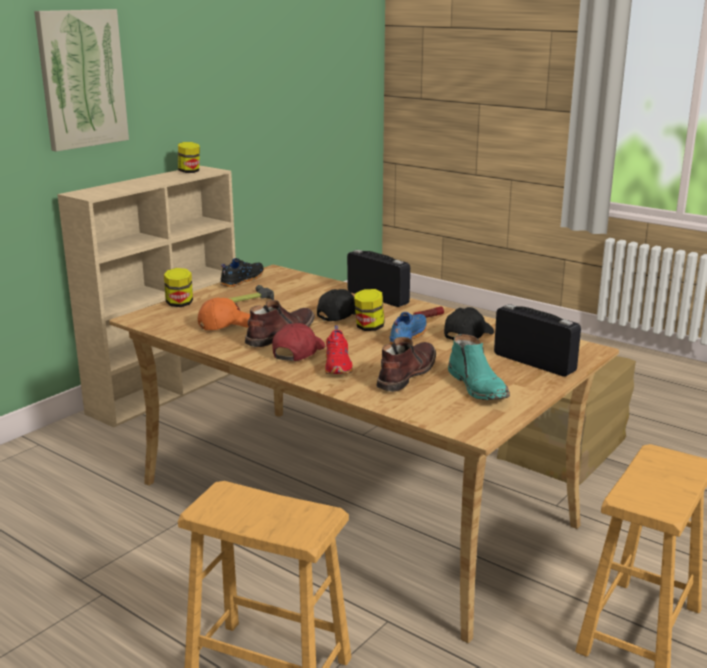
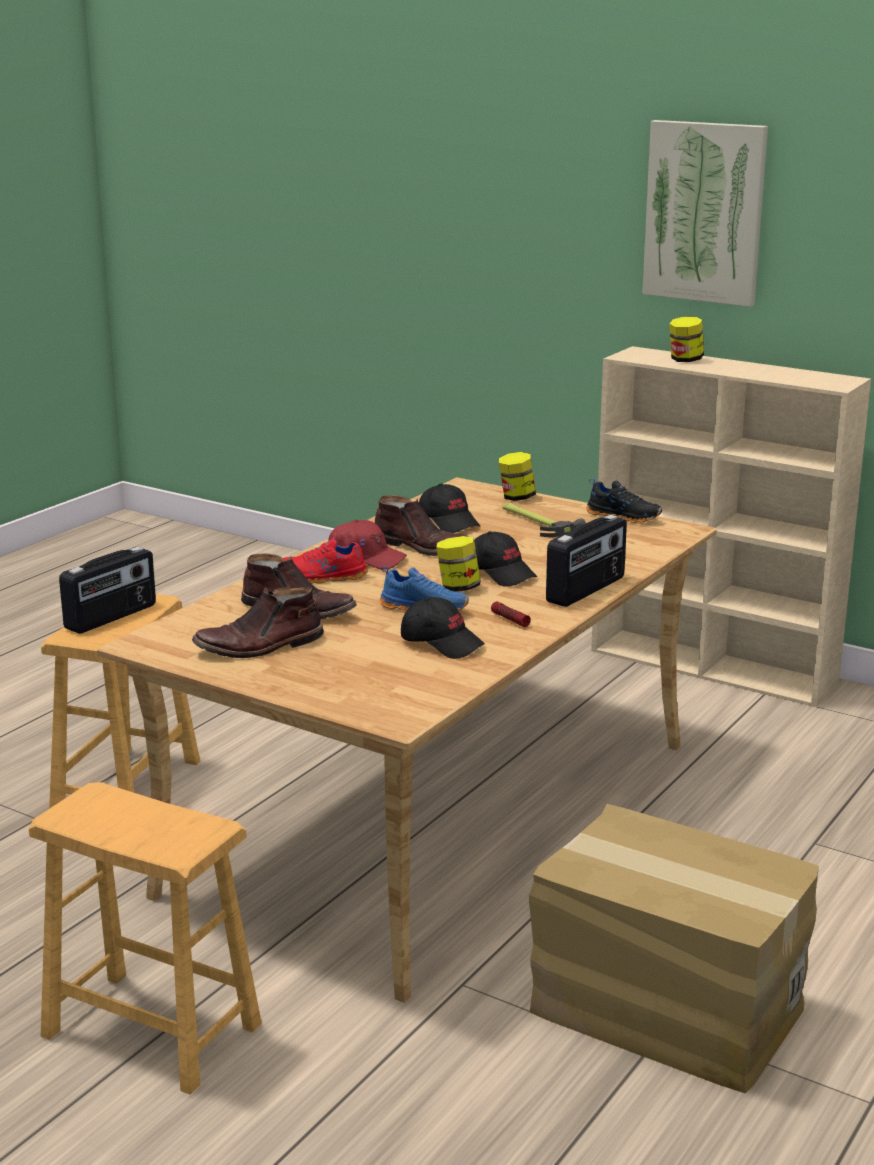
camera: 85 degrees right, 0 degrees up
jar [178,142,200,173] -> jar moved to [669,316,704,362]
orange cap [197,297,250,330] -> black cap [419,483,480,533]
turquoise boot [448,334,510,400] -> brown boot [192,587,324,658]
radio [494,304,581,377] -> radio moved to [59,547,156,634]

